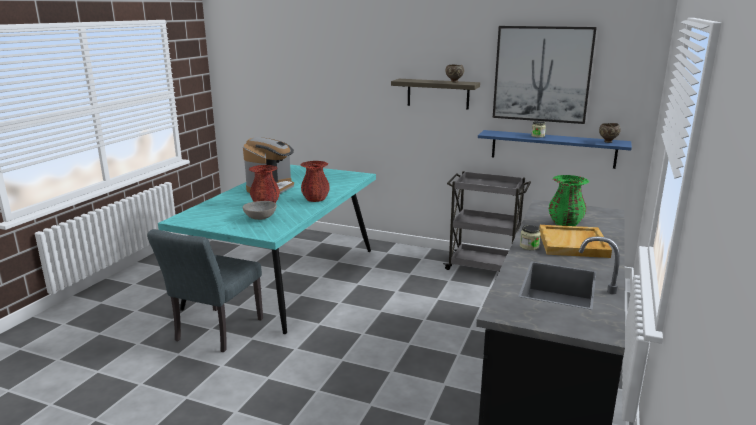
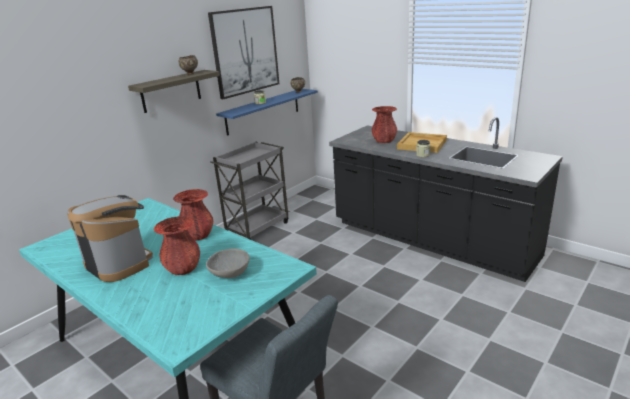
camera: 70 degrees left, 5 degrees up
green vase [549,175,589,226] -> red vase [372,106,397,143]

